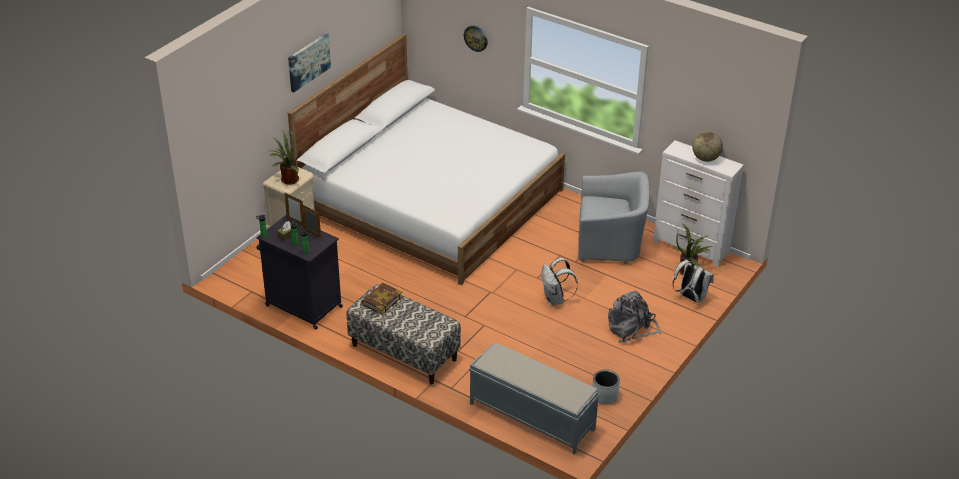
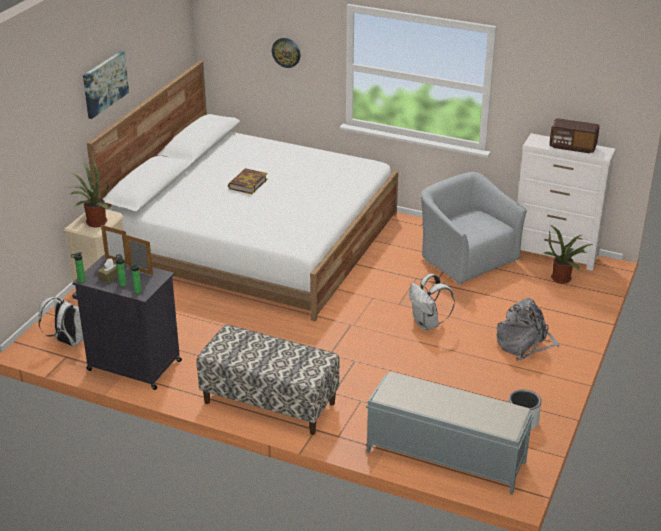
camera: 10 degrees left, 5 degrees down
book [361,283,403,315] -> book moved to [228,168,268,194]
grey armchair [578,172,650,264] -> grey armchair turned 120 degrees counterclockwise [421,172,527,286]
white backpack [673,259,714,303] -> white backpack moved to [38,297,84,346]
globe [692,131,723,162] -> radio [549,118,600,153]

